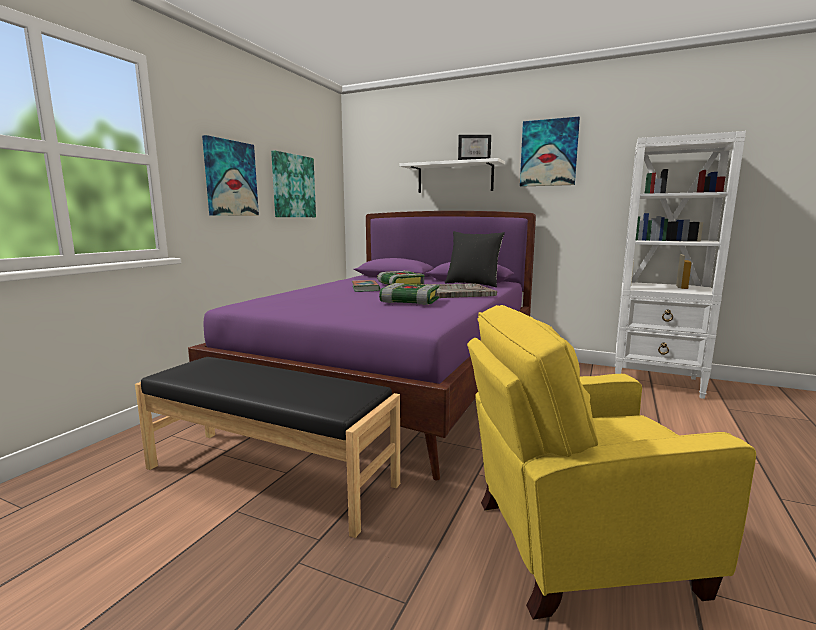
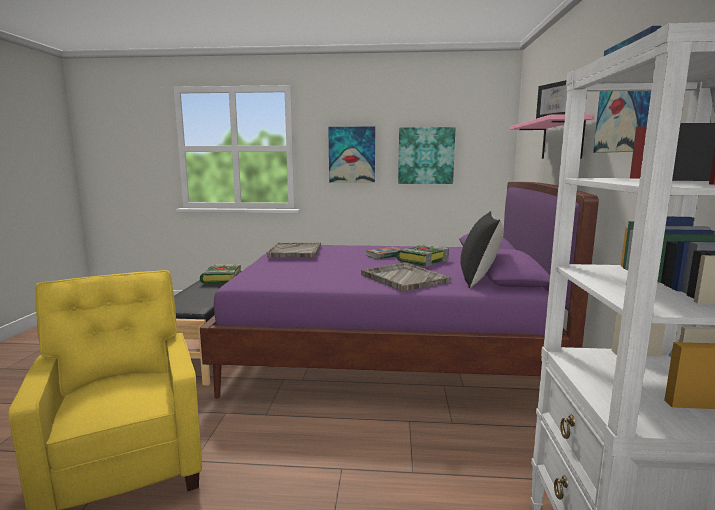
camera: 70 degrees right, 0 degrees up
book [379,283,439,305] -> book moved to [200,264,241,284]
white shelf [399,158,505,193] -> pink shelf [510,114,593,159]
none -> grey tray [267,242,321,258]

